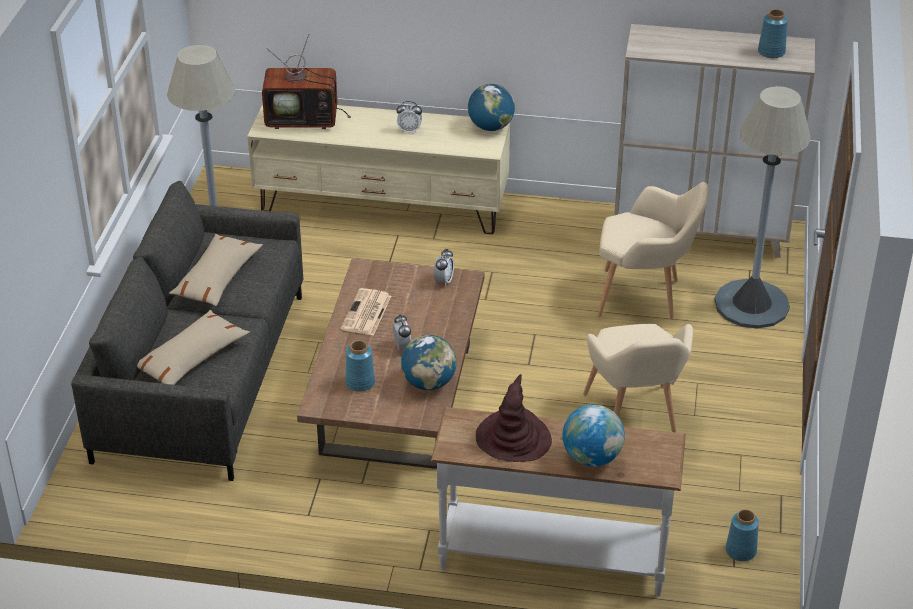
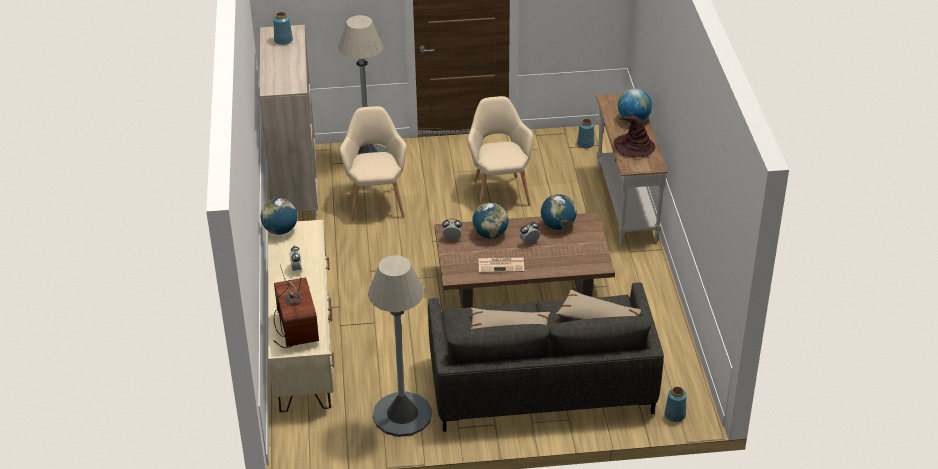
camera: 105 degrees left, 0 degrees up
blue vase [345,340,375,392] -> blue vase moved to [664,386,687,422]
beige armchair [583,324,693,433] -> beige armchair turned 75 degrees counterclockwise [468,96,533,206]
none -> globe [472,202,508,238]

